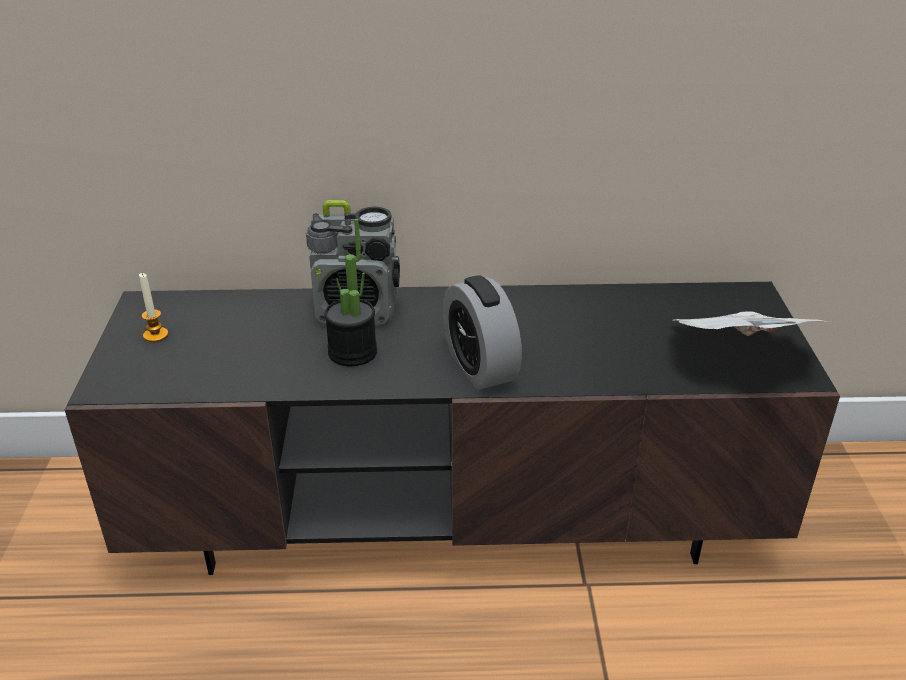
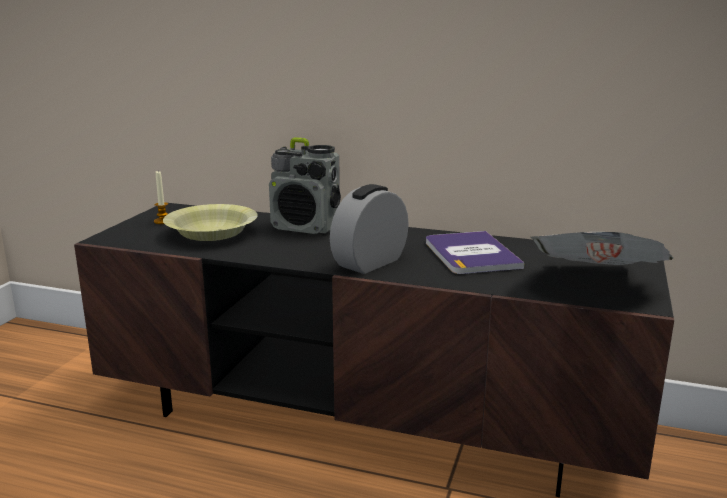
camera: 20 degrees right, 15 degrees down
potted plant [324,219,377,366] -> none
alarm clock [443,275,522,390] -> alarm clock turned 45 degrees clockwise [330,184,409,274]
none -> yellow bowl [163,204,258,241]
none -> book [426,231,524,274]

